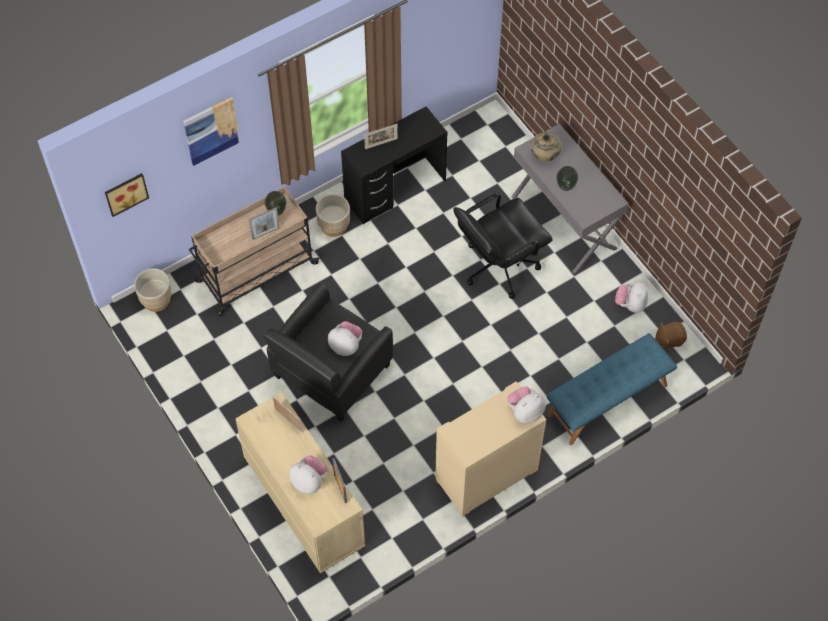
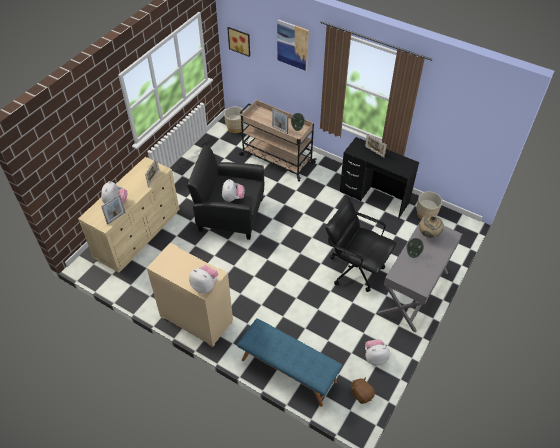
camera: 65 degrees right, 10 degrees down
beige planter [316,194,350,237] -> beige planter moved to [416,191,442,219]

